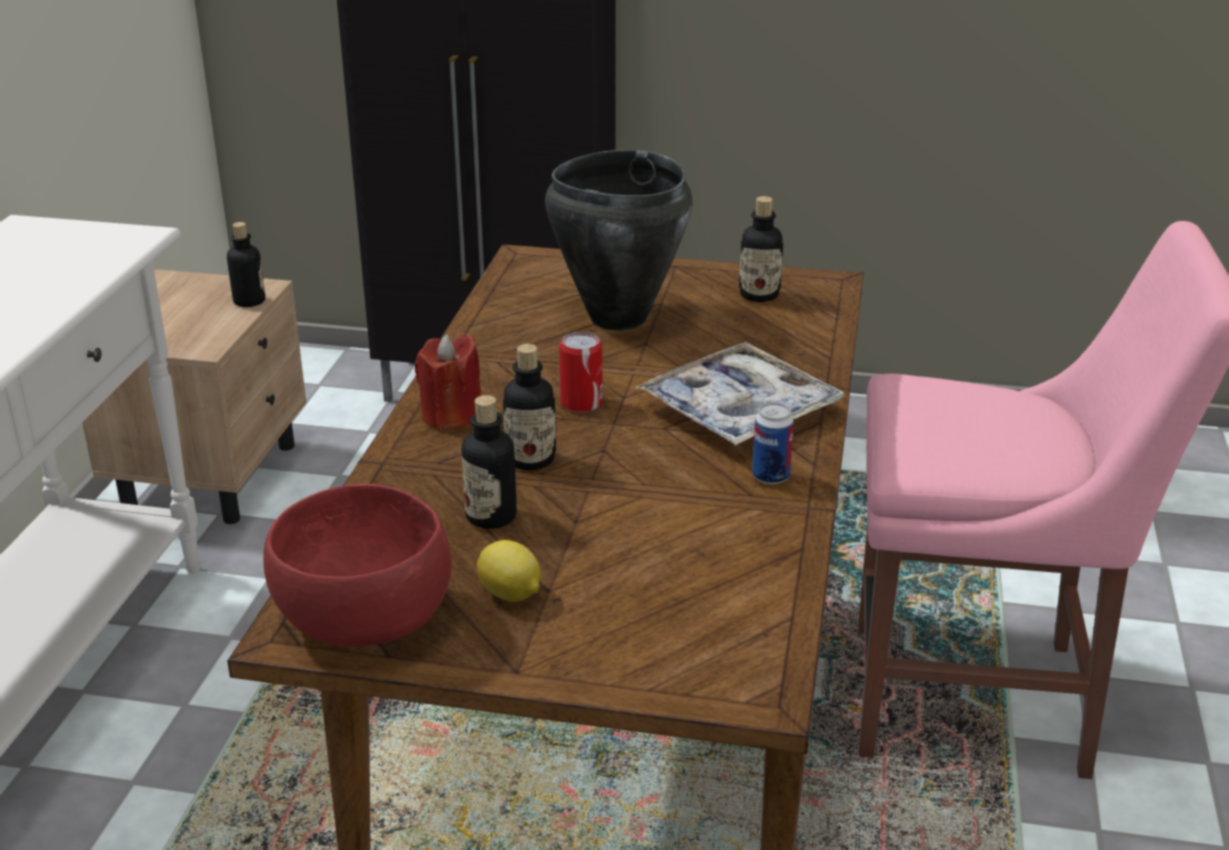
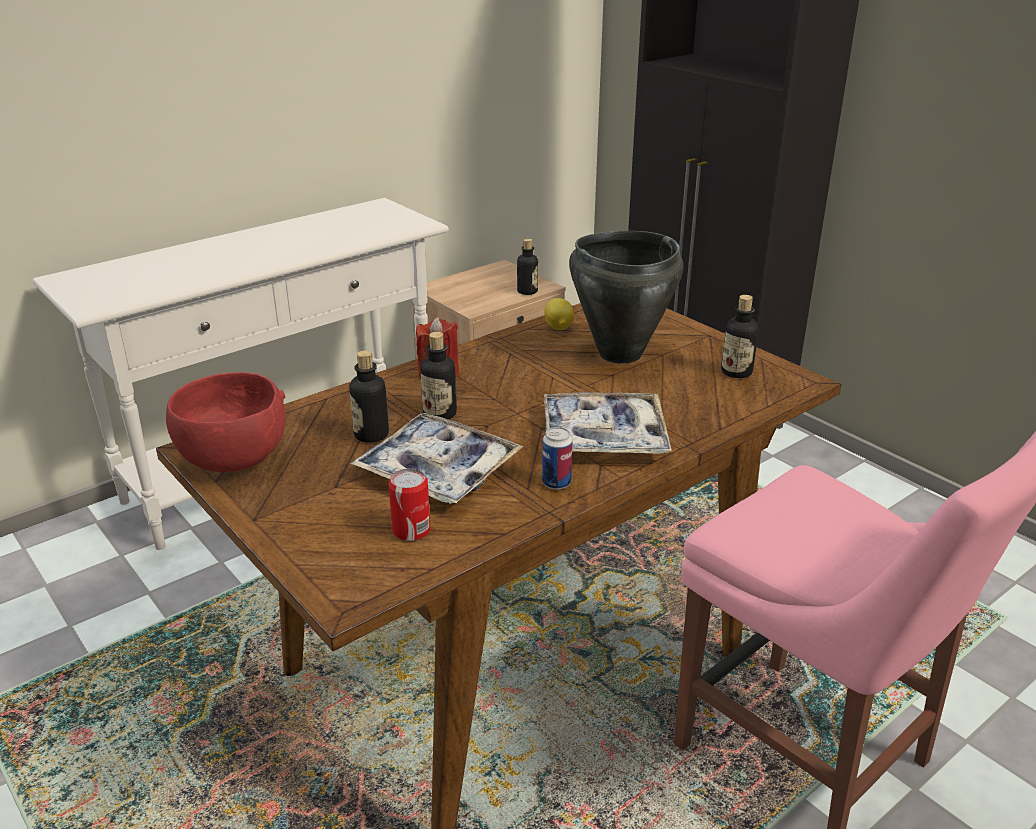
camera: 40 degrees right, 0 degrees up
lemon [477,540,541,602] -> lemon moved to [544,298,574,330]
can [559,332,602,412] -> can moved to [389,469,430,541]
none -> tray [351,413,523,504]

